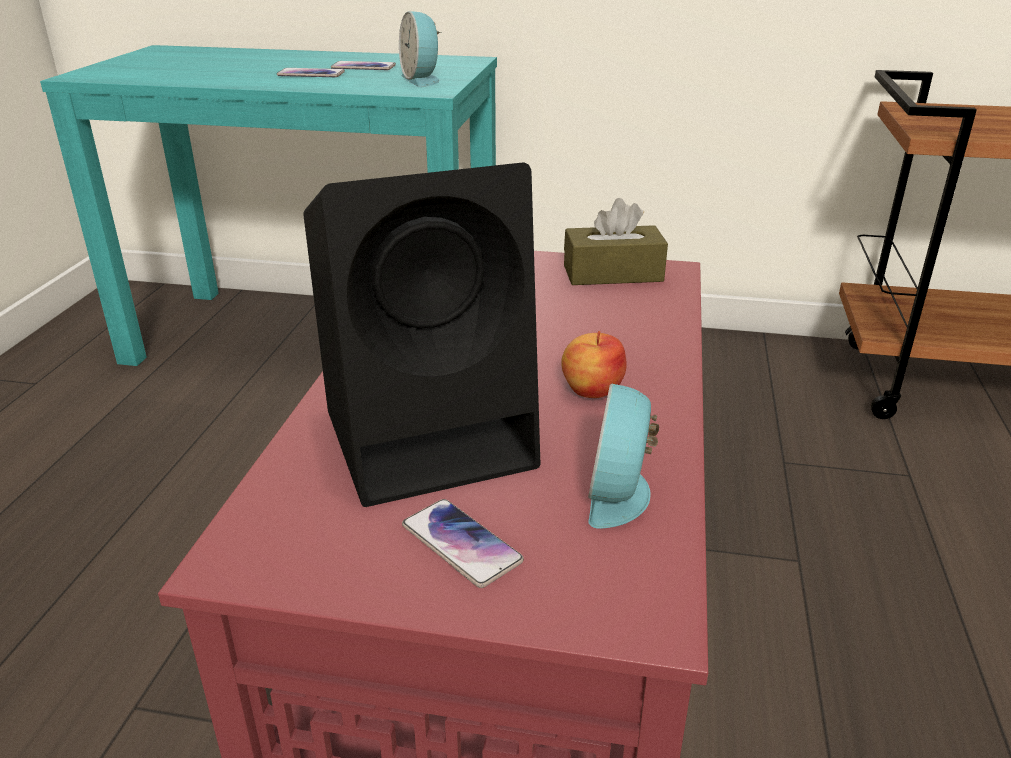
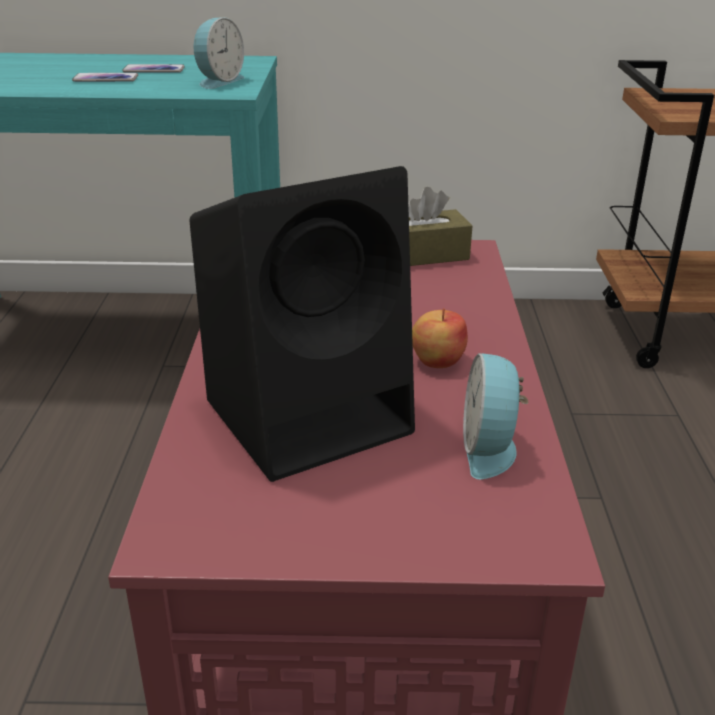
camera: 10 degrees left, 0 degrees up
alarm clock [399,11,442,87] -> alarm clock turned 120 degrees counterclockwise [194,17,245,89]
phone [402,499,524,588] -> none

